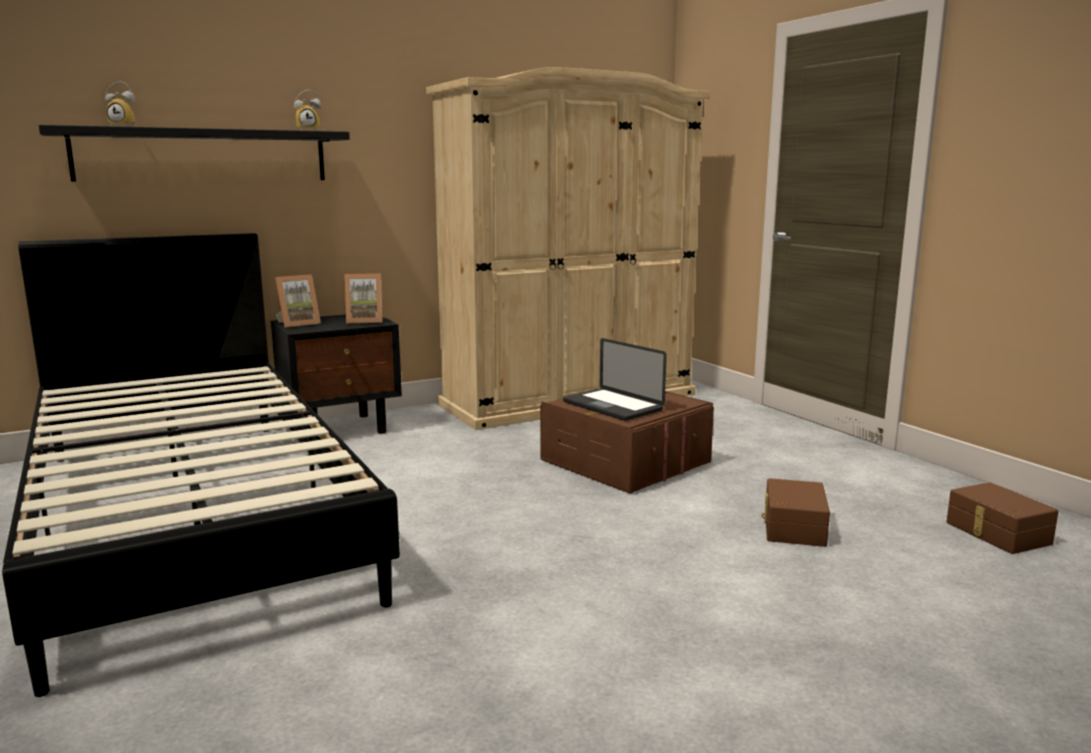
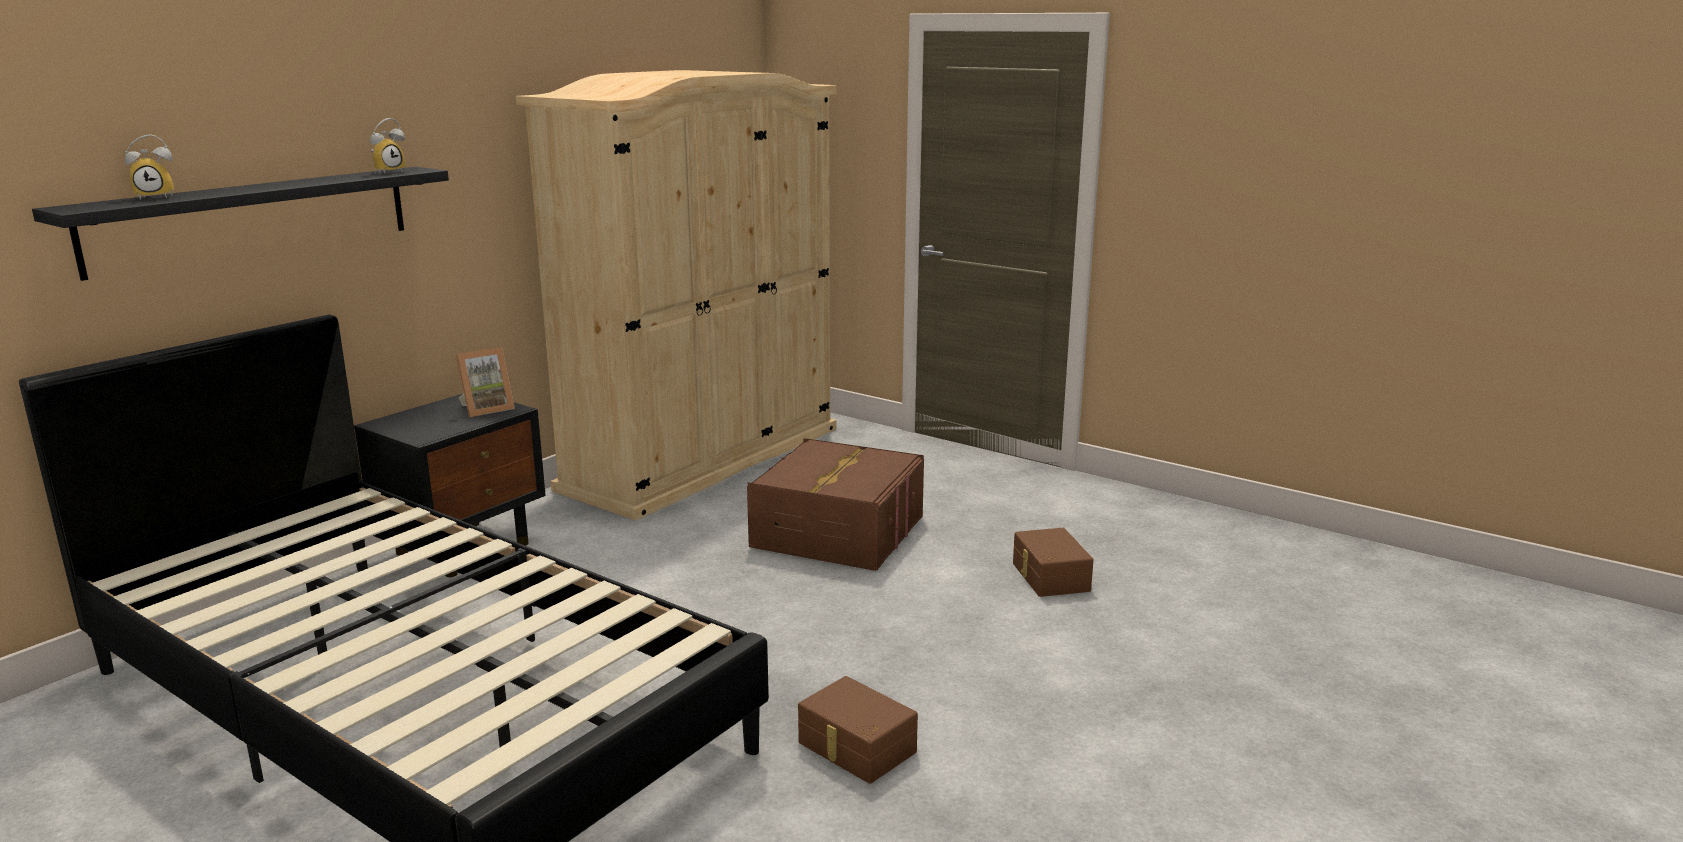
camera: 25 degrees left, 5 degrees up
picture frame [275,274,321,328] -> none
laptop [563,338,667,421] -> none
brown storage box [946,482,1059,554] -> brown storage box moved to [798,676,918,784]

